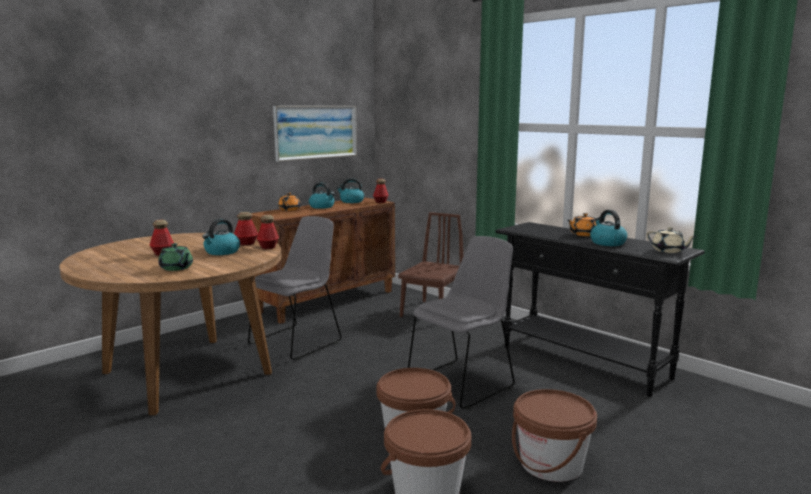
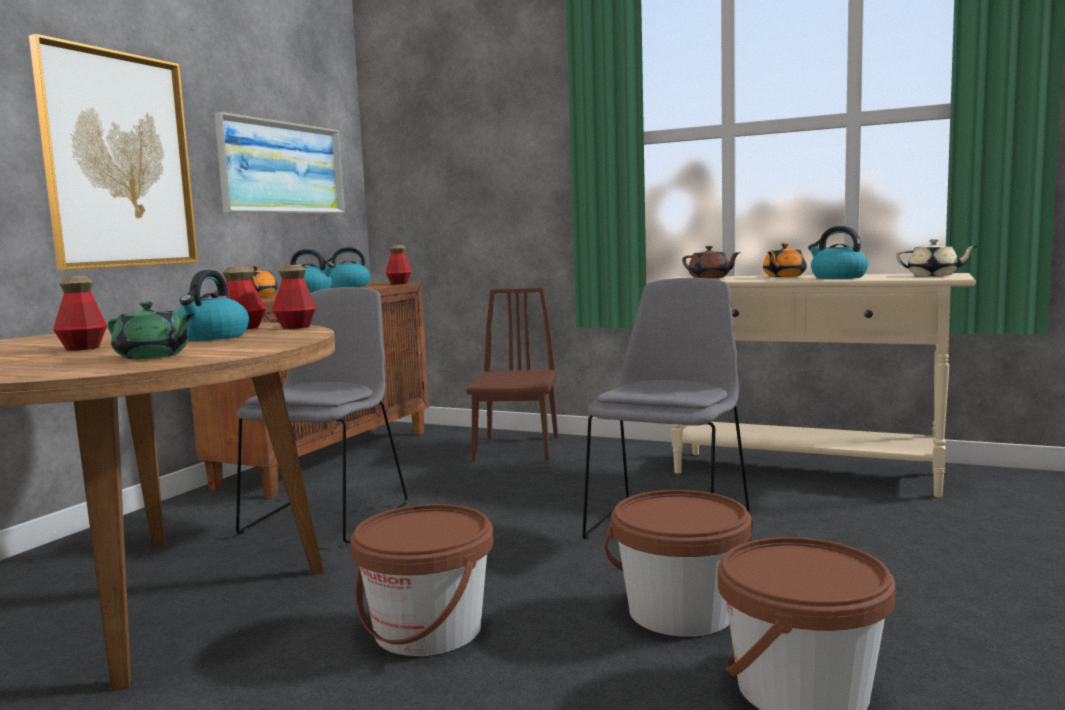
camera: 20 degrees left, 5 degrees down
black console table [495,222,705,397] -> beige console table [669,273,976,497]
brown bucket [512,389,597,482] -> brown bucket moved to [351,504,494,656]
none -> picture [29,34,198,270]
none -> brown teapot [682,246,741,279]

